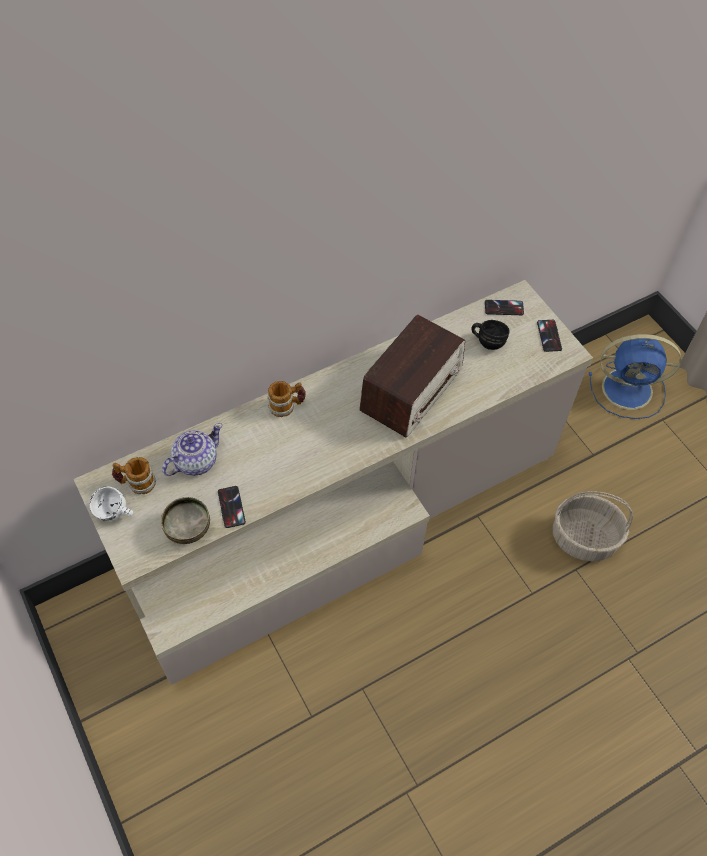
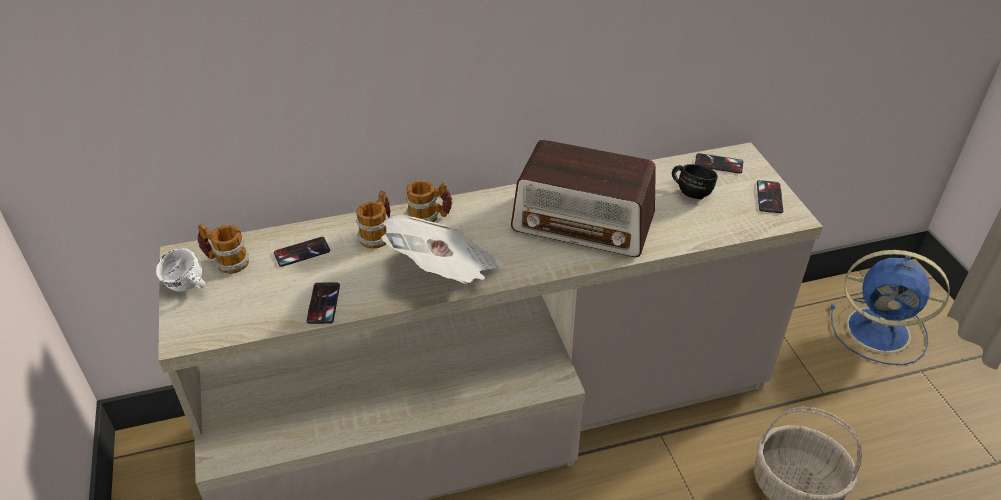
camera: 15 degrees right, 15 degrees down
bowl [161,497,210,544] -> none
teapot [162,423,222,476] -> phone [274,237,330,267]
radio [359,314,465,438] -> radio turned 60 degrees clockwise [511,140,656,257]
none -> mug [356,190,390,249]
none -> newspaper [381,214,503,284]

